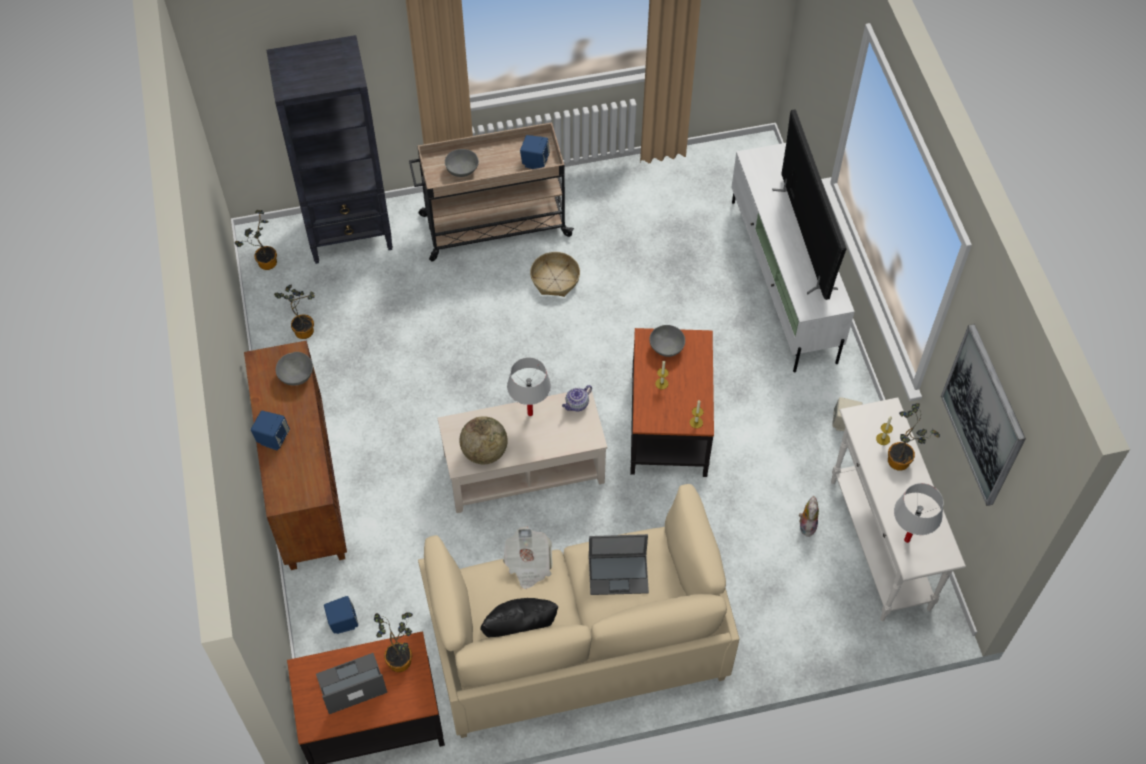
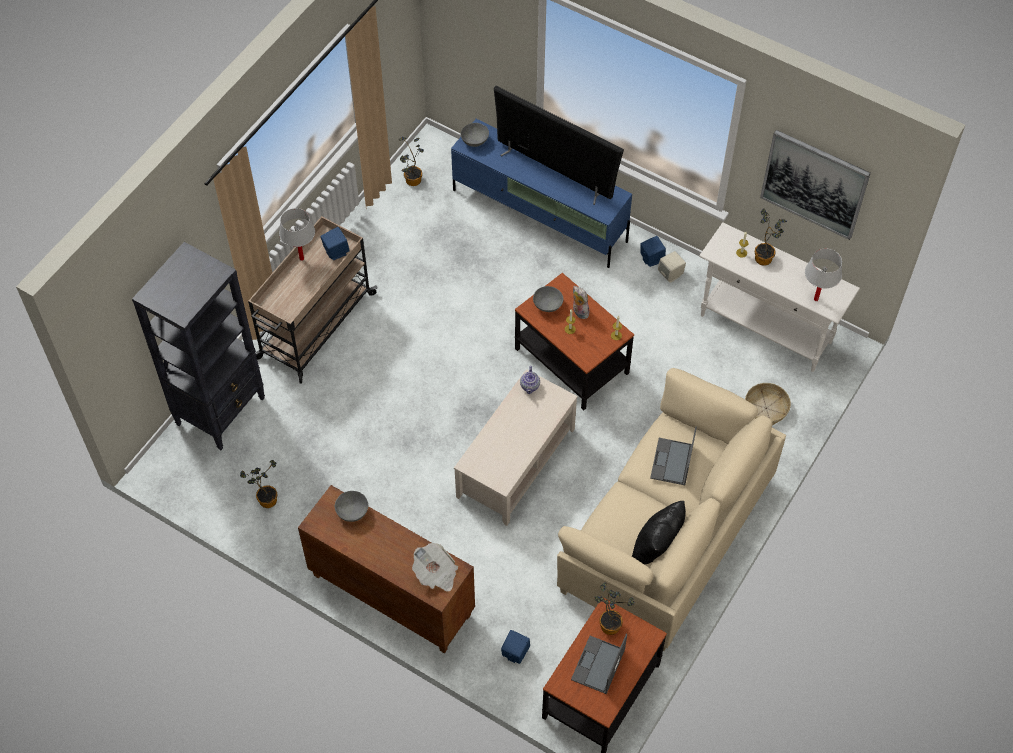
camera: 45 degrees left, 0 degrees up
potted plant [235,210,277,270] -> potted plant moved to [399,137,424,186]
blue speaker [251,411,290,451] -> blue speaker moved to [640,236,666,267]
grey bowl [445,149,479,177] -> grey bowl moved to [461,123,489,147]
globe [459,416,508,464] -> none
newspaper [503,527,552,589] -> newspaper moved to [412,543,458,592]
white table lamp [507,357,551,416] -> white table lamp moved to [279,208,315,261]
basket [530,252,580,297] -> basket moved to [745,383,791,426]
laptop [589,534,649,595] -> laptop turned 150 degrees clockwise [650,426,697,485]
white tv stand [731,143,855,373] -> blue tv stand [451,119,632,268]
plush toy [799,496,819,537] -> plush toy moved to [573,286,589,319]

